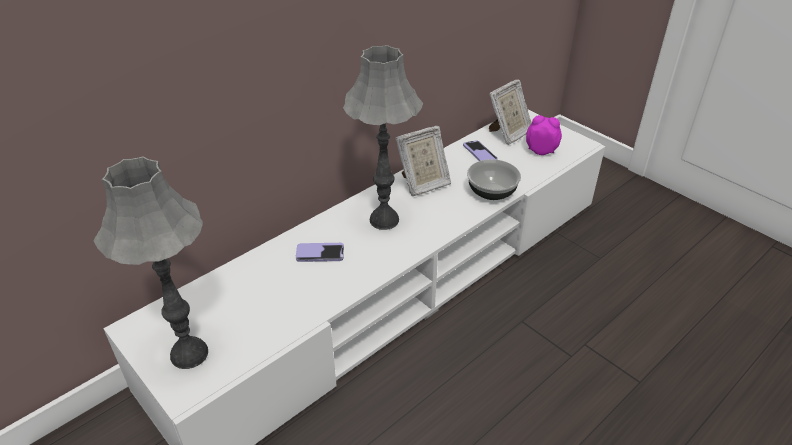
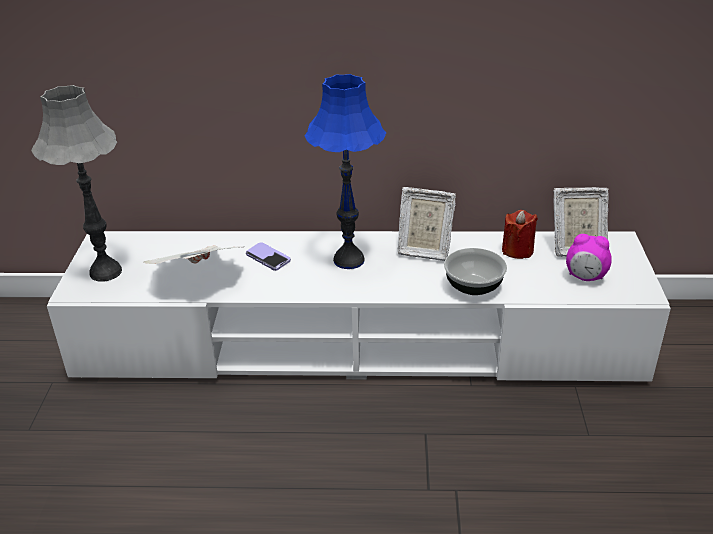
camera: 45 degrees right, 5 degrees down
grey table lamp [343,45,423,230] -> blue table lamp [304,74,386,269]
phone [463,140,497,161] -> red candle [502,210,538,259]
alarm clock [526,115,562,155] -> alarm clock turned 135 degrees clockwise [566,234,612,281]
none -> newspaper [144,246,238,264]

